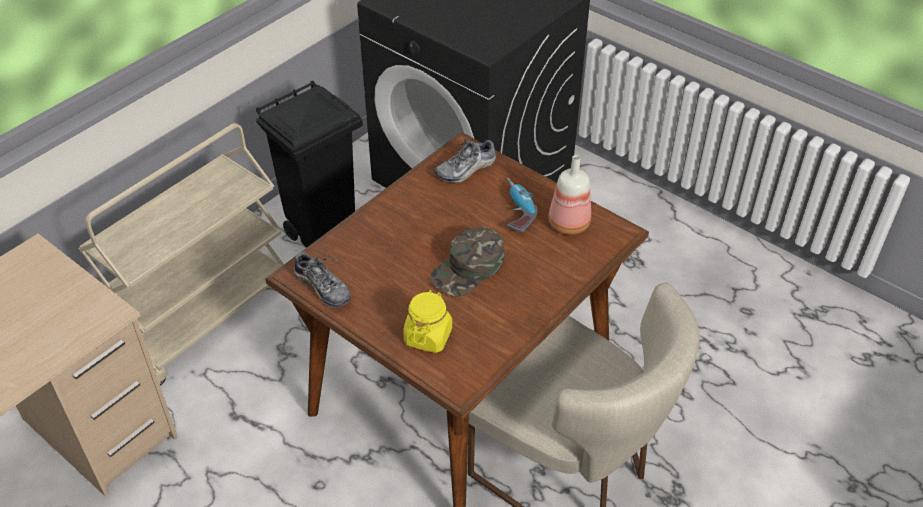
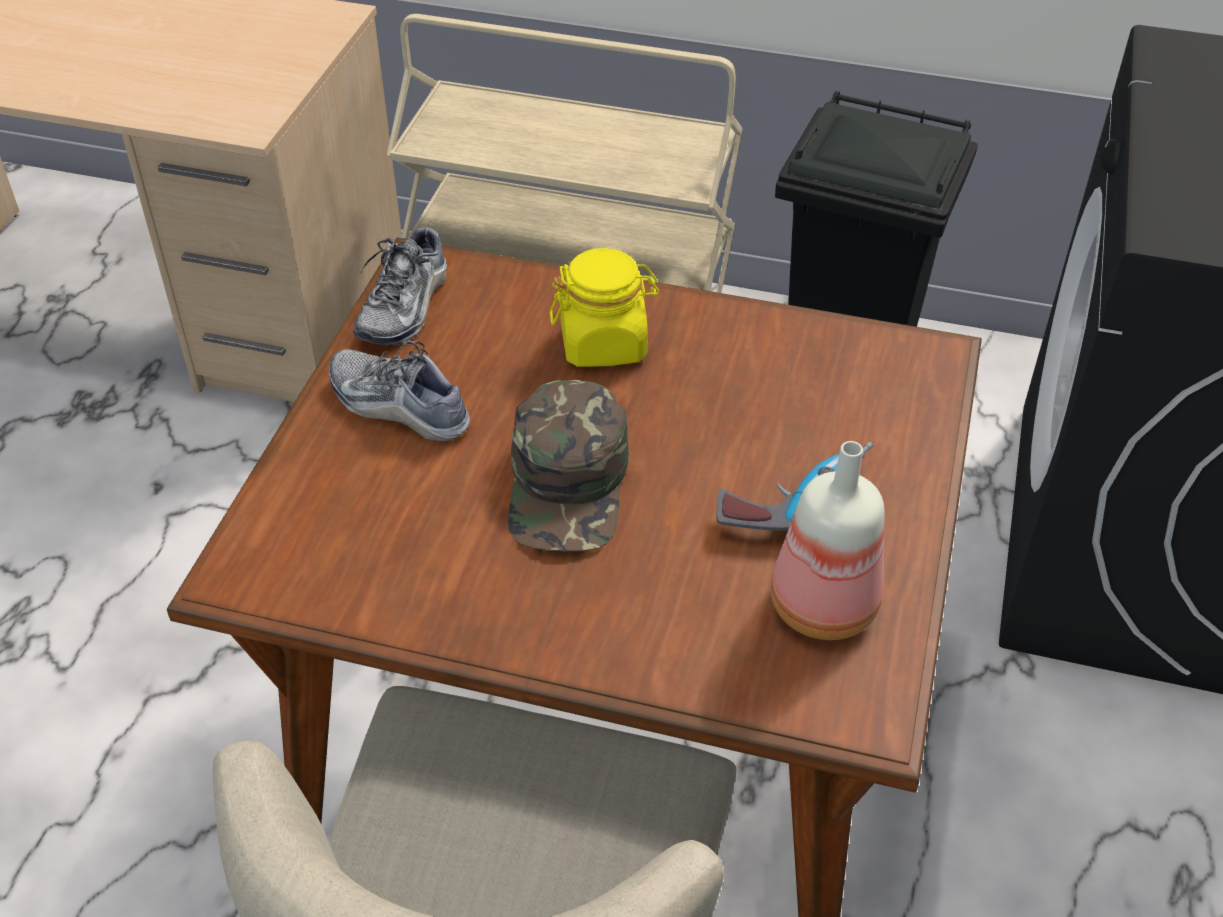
camera: 65 degrees right, 0 degrees up
yellow jar [403,290,452,353] -> yellow jar moved to [550,248,660,367]
green cap [429,227,504,297] -> green cap turned 105 degrees counterclockwise [508,380,629,551]
shoe [434,138,496,183] -> shoe moved to [329,341,470,441]

